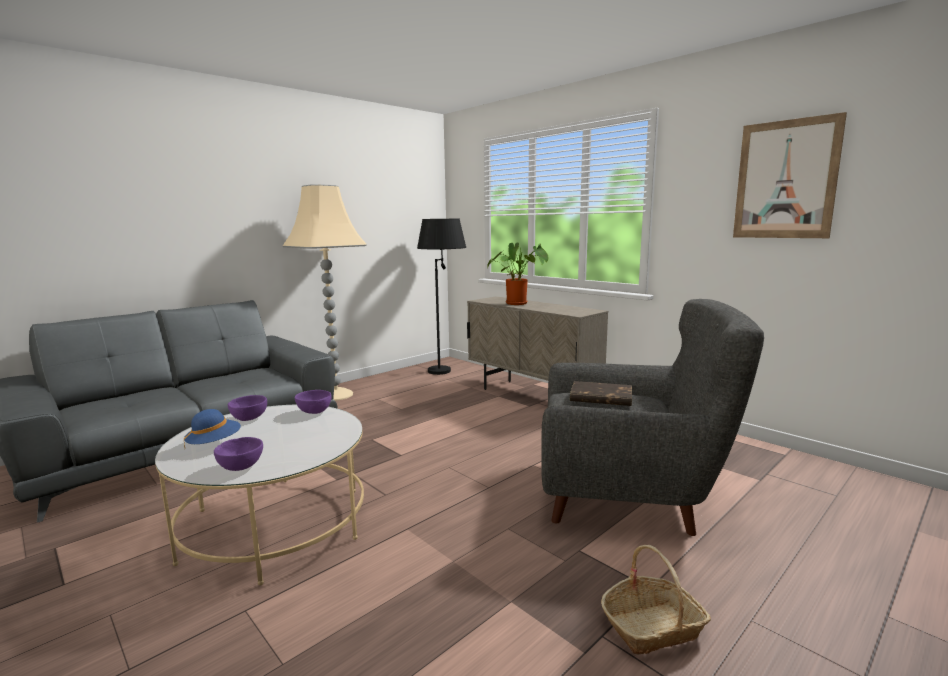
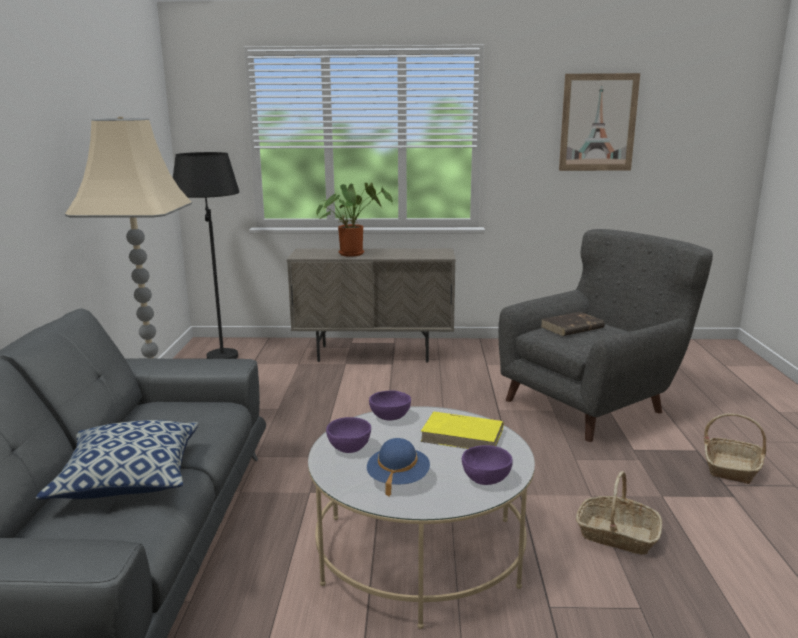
camera: 45 degrees left, 5 degrees up
none -> pillow [36,420,198,500]
none -> yellow book [420,412,503,449]
none -> basket [576,471,662,555]

